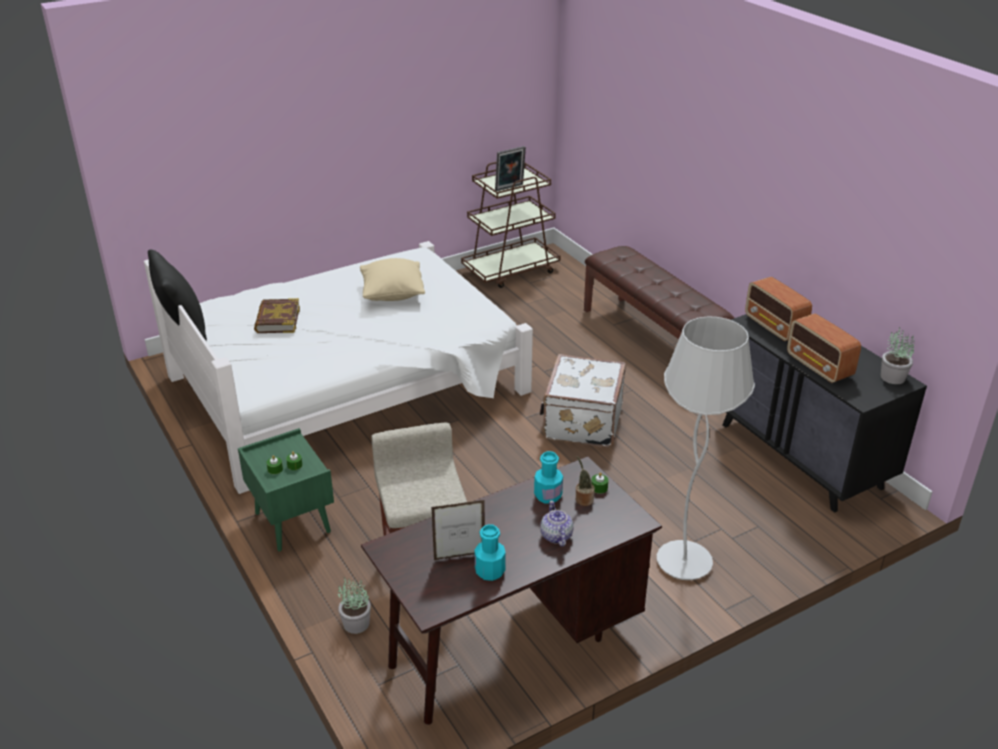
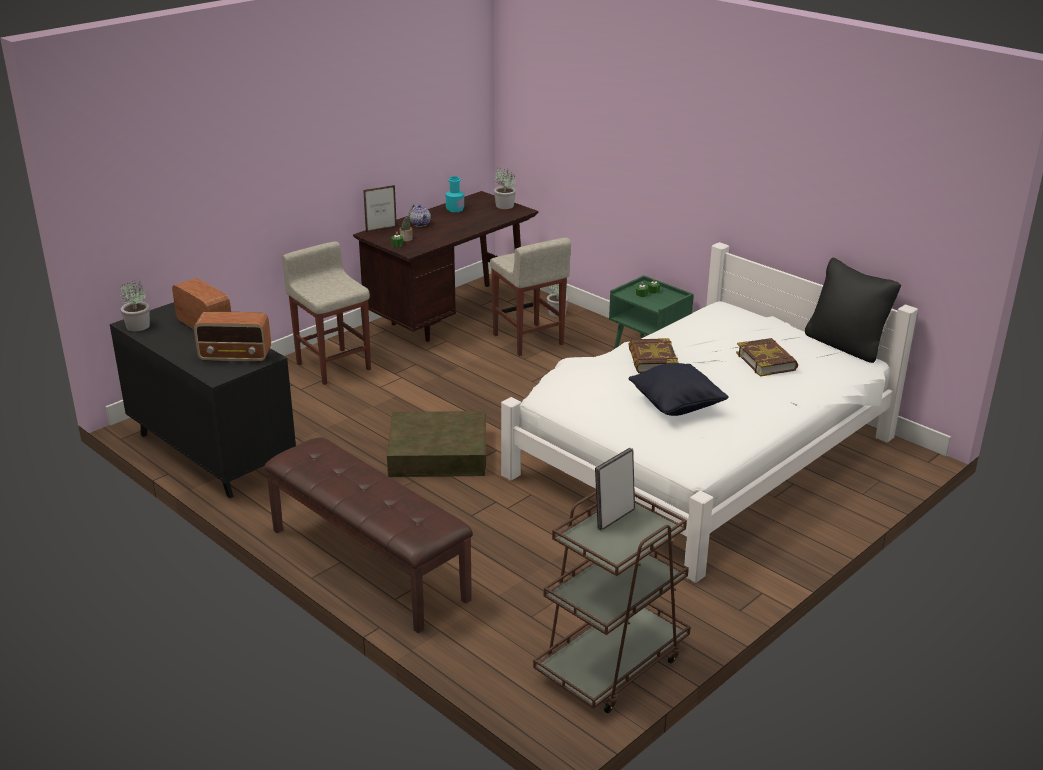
camera: 165 degrees right, 5 degrees down
beige pillow [360,258,425,301] -> black pillow [629,363,729,416]
picture frame [431,500,485,560] -> picture frame moved to [363,185,397,232]
turquoise bottle [534,451,563,504] -> none
white suitcase [540,354,626,447] -> brown storage box [387,411,486,477]
white floor lamp [657,316,755,580] -> beige stool [282,242,371,385]
radio [745,277,812,342] -> radio turned 135 degrees clockwise [194,312,271,362]
none -> potted plant [494,167,516,209]
none -> book [628,338,678,373]

